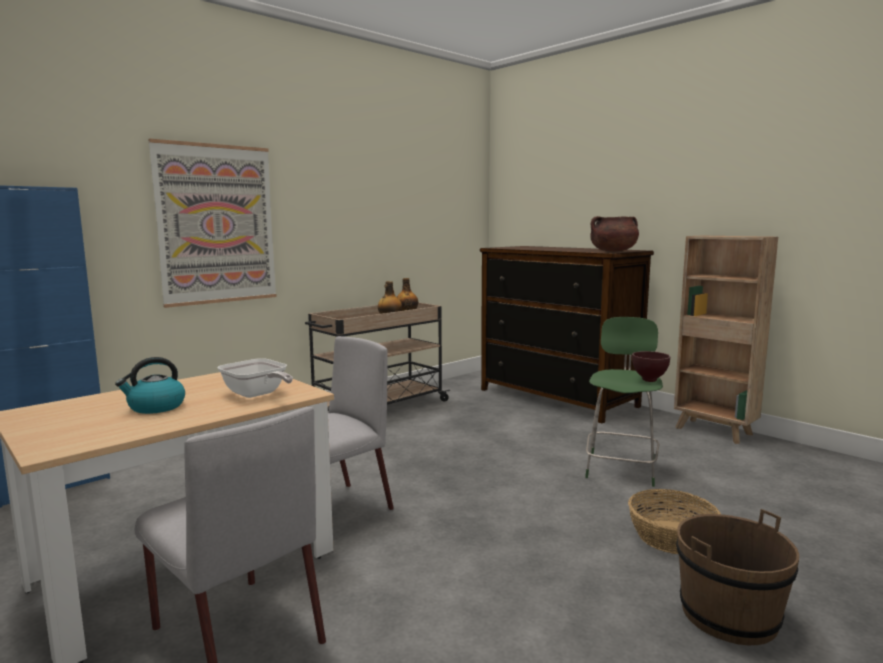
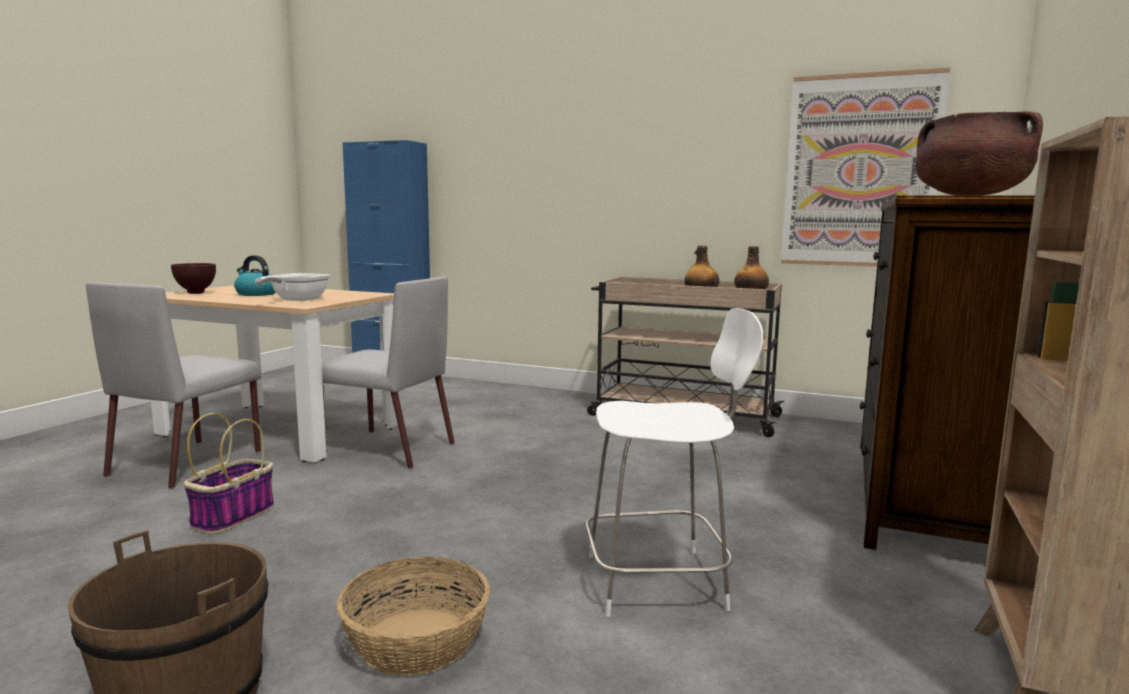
camera: 65 degrees right, 0 degrees up
picture [148,139,277,308] -> picture moved to [781,67,951,267]
green stool [585,317,663,487] -> white stool [586,308,763,617]
brown bowl [632,351,670,382] -> brown bowl moved to [171,263,216,294]
none -> basket [184,413,274,534]

